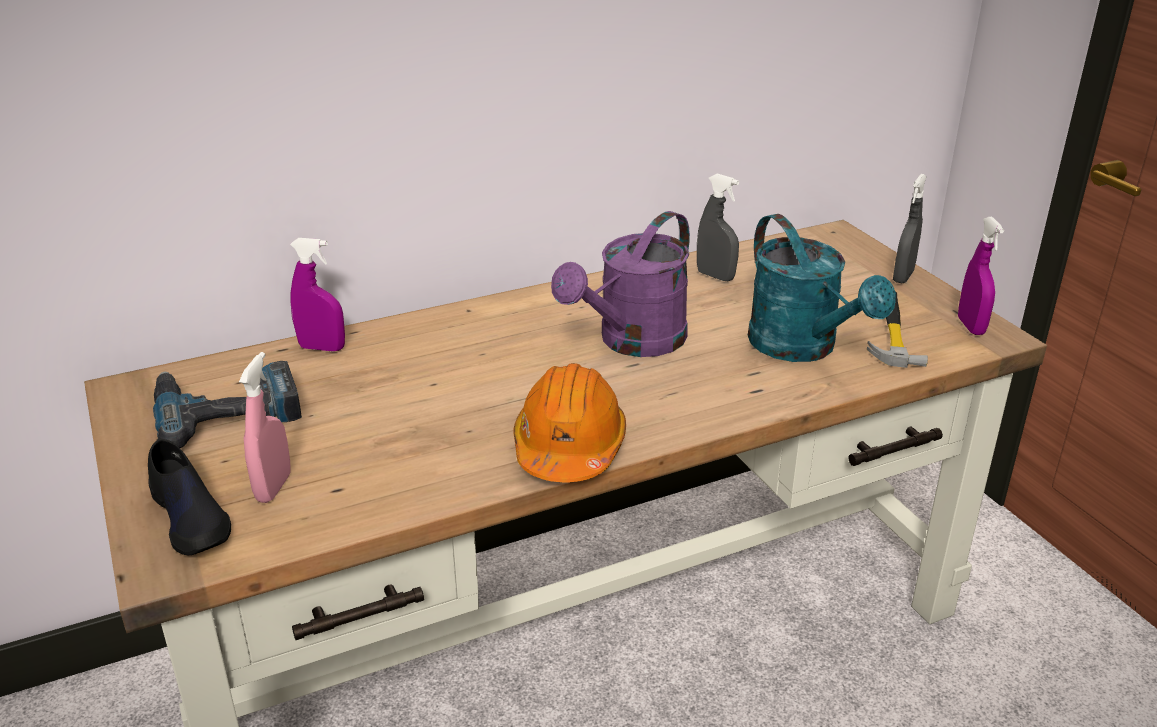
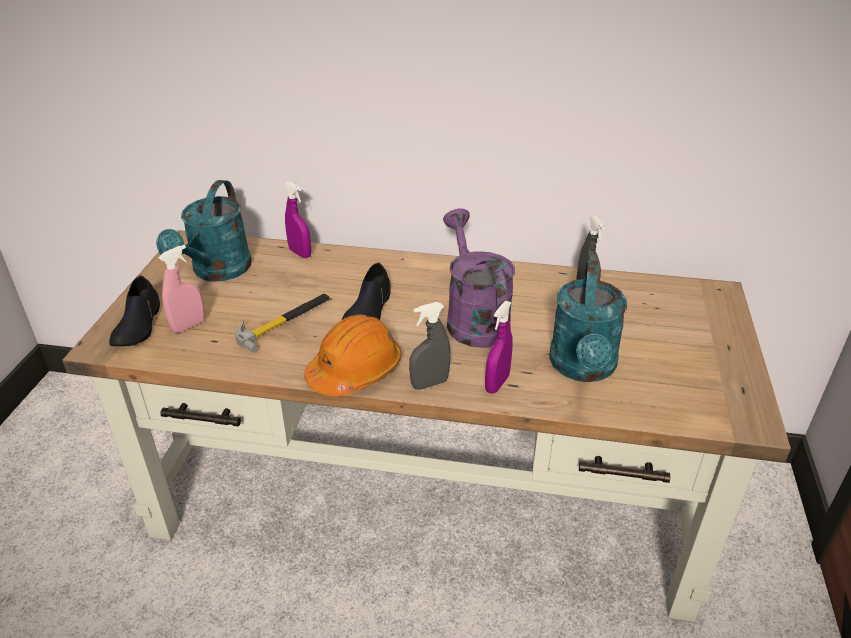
camera: 35 degrees right, 5 degrees up
power drill [153,361,302,448] -> turquoise watering can [156,180,252,282]
purple watering can [551,211,690,357] -> purple watering can turned 90 degrees clockwise [443,209,515,348]
hammer [867,291,928,368] -> hammer moved to [235,294,330,352]
grey spray bottle [893,174,926,283] -> grey spray bottle moved to [409,302,450,390]
purple spray bottle [958,217,1004,335] -> purple spray bottle moved to [485,300,513,394]
none -> black shoe [342,263,391,320]

